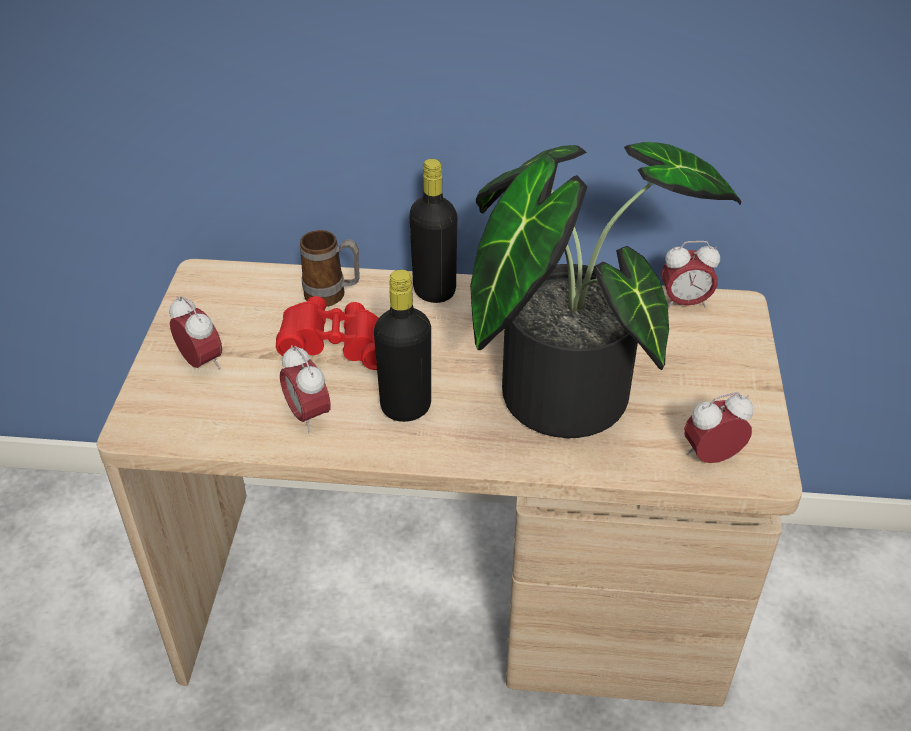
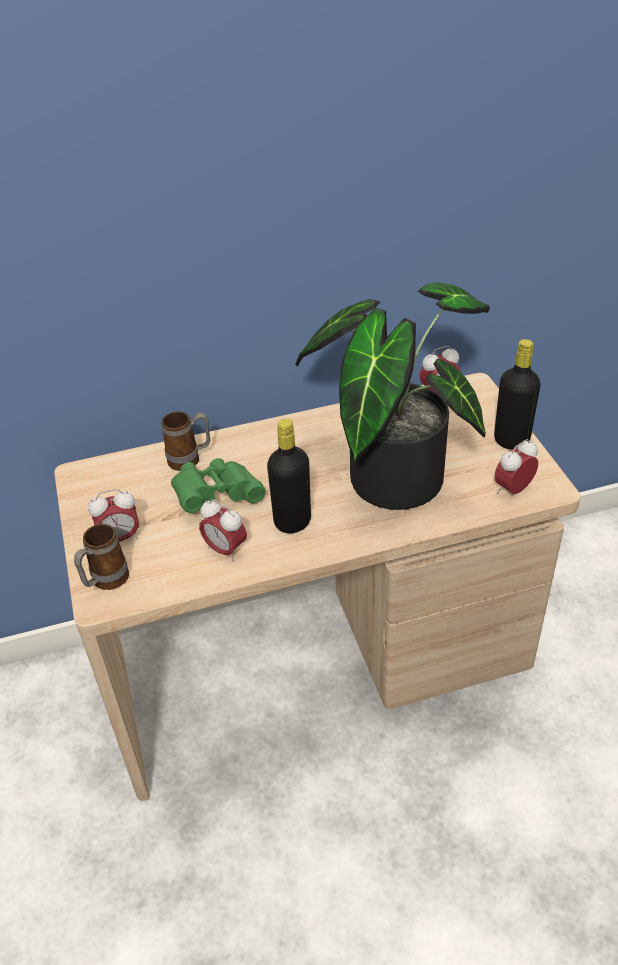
camera: 20 degrees left, 0 degrees up
alarm clock [169,296,222,369] -> alarm clock turned 135 degrees clockwise [88,489,139,541]
red binoculars [276,296,379,370] -> green binoculars [171,458,266,513]
black bottle [409,159,457,303] -> black bottle moved to [494,339,541,450]
none -> mug [74,524,129,590]

